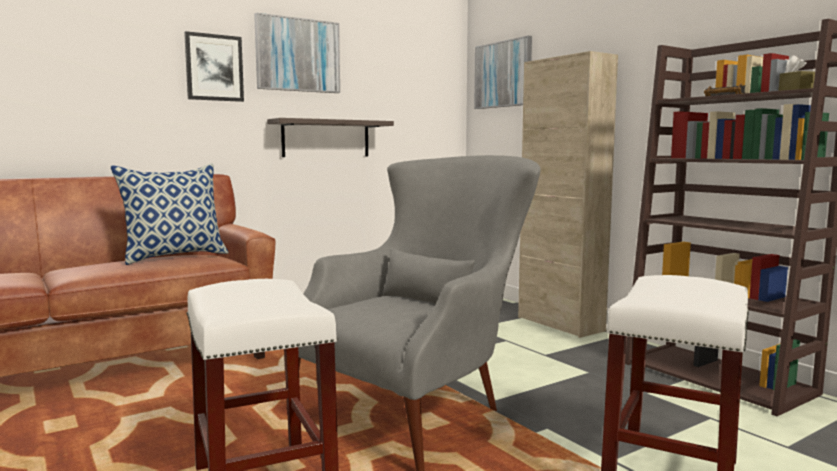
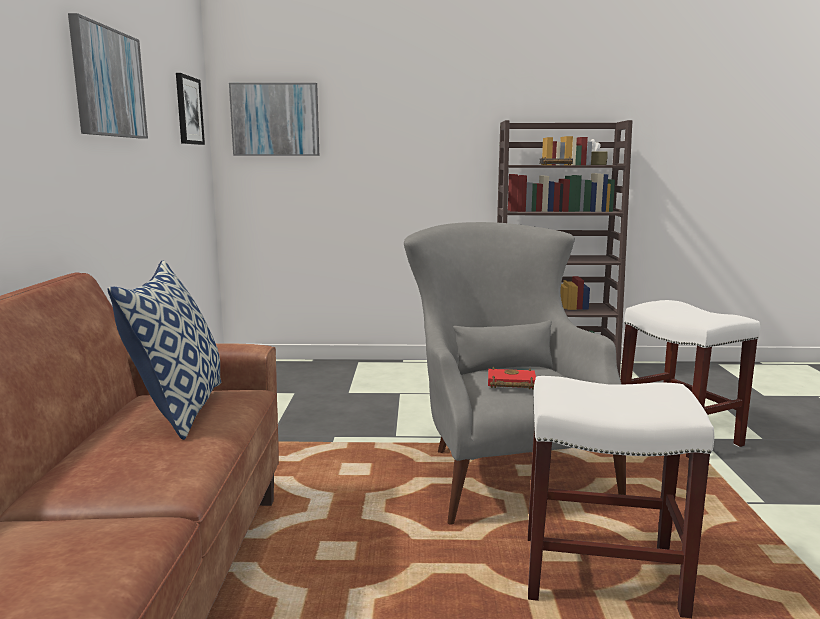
camera: 55 degrees left, 5 degrees up
picture [184,31,244,102] -> picture moved to [176,73,205,145]
shelf [267,118,394,157] -> none
beige cabinet [518,51,618,338] -> none
none -> red book [488,367,536,389]

